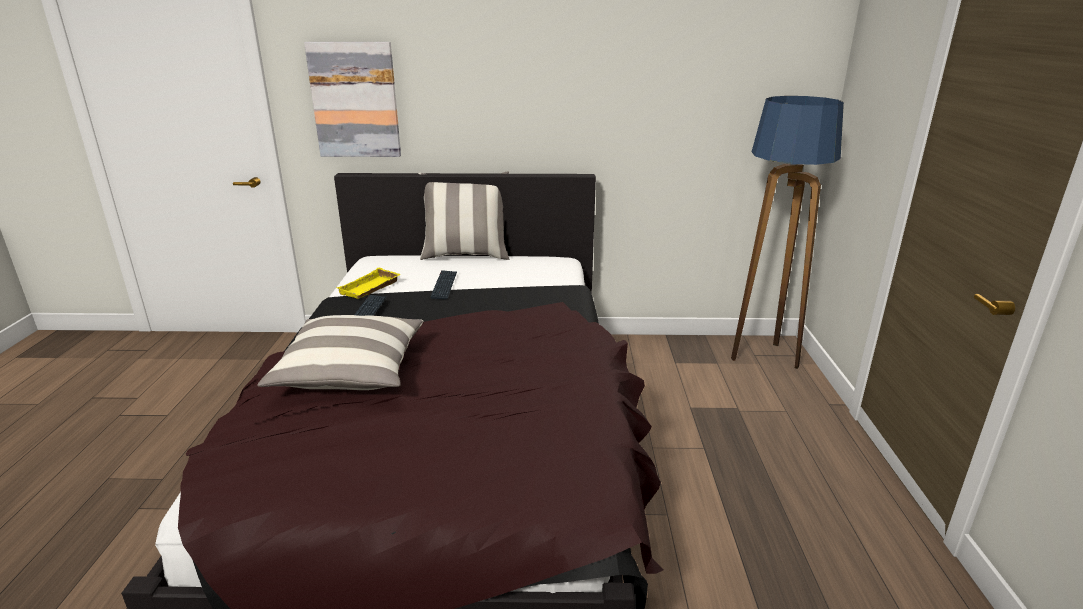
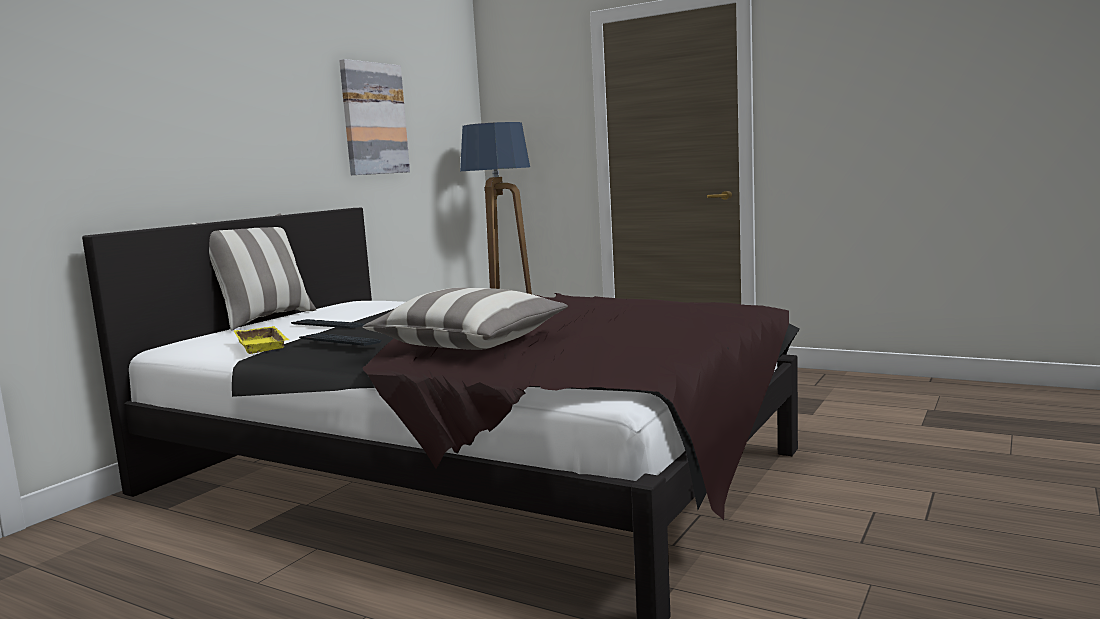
camera: 60 degrees left, 15 degrees down
picture [304,42,401,157] -> picture moved to [339,59,410,175]

